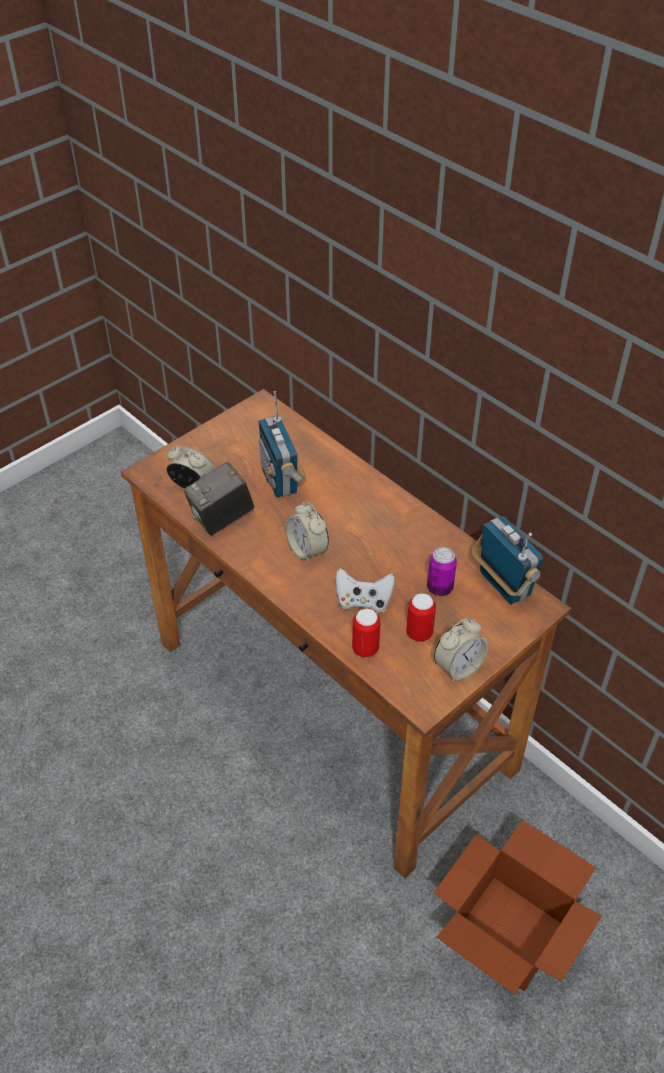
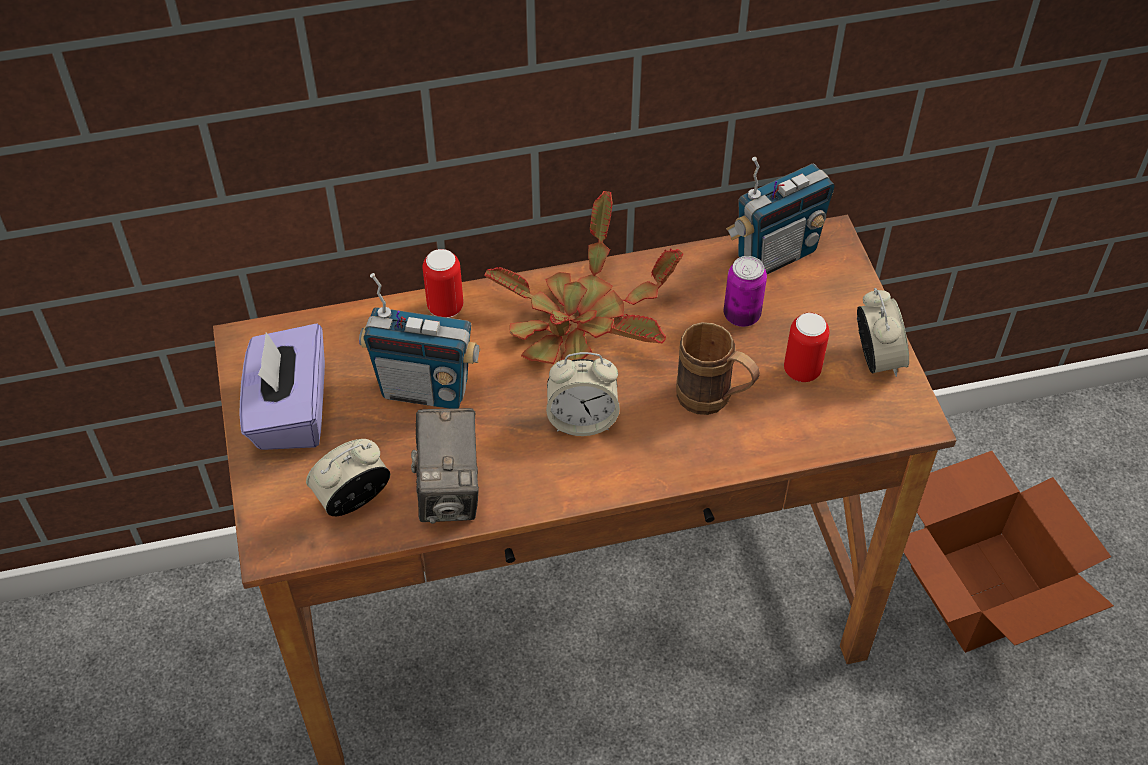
camera: 60 degrees left, 5 degrees up
white game controller [336,568,395,613] -> brown mug [676,322,760,415]
can [352,609,381,658] -> can moved to [423,249,463,318]
radio [472,516,543,605] -> radio turned 150 degrees clockwise [726,157,835,274]
none -> purple tissue box [239,323,325,450]
none -> potted plant [484,191,684,364]

